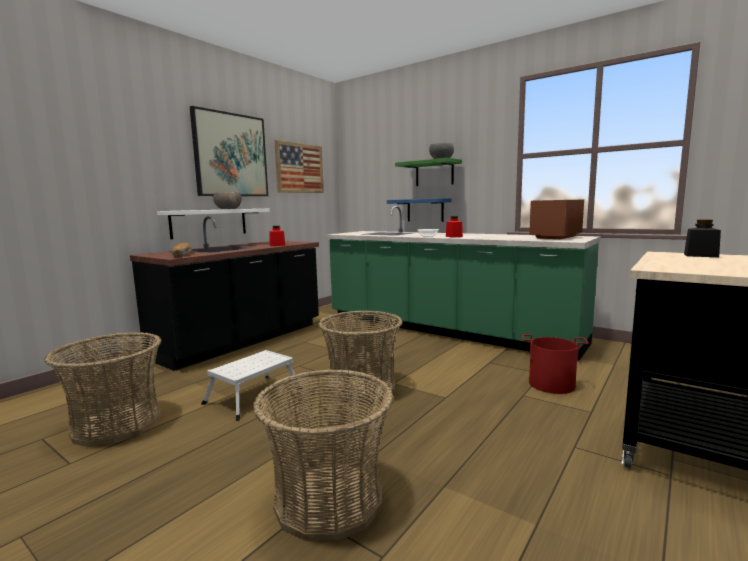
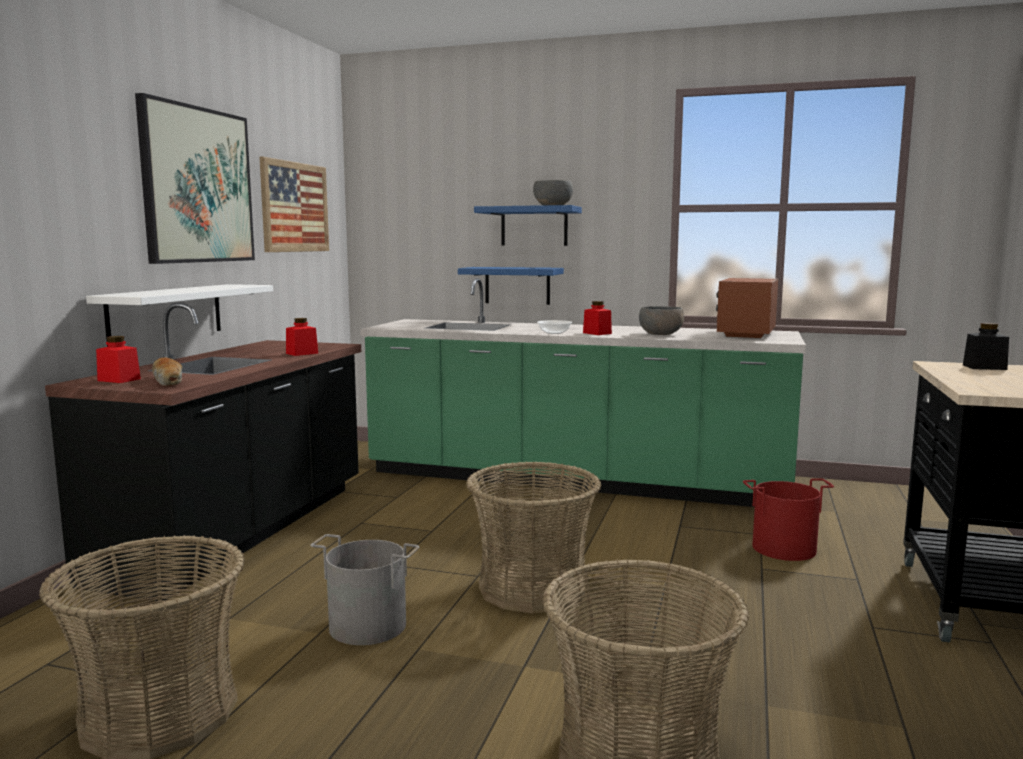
camera: 20 degrees left, 0 degrees up
white step ladder [201,350,303,421] -> grey bucket [310,534,419,645]
grey bowl [213,192,242,209] -> grey bowl moved to [639,306,684,335]
green shelf [395,158,462,186] -> blue shelf [474,205,582,246]
none -> red jar [96,336,141,383]

